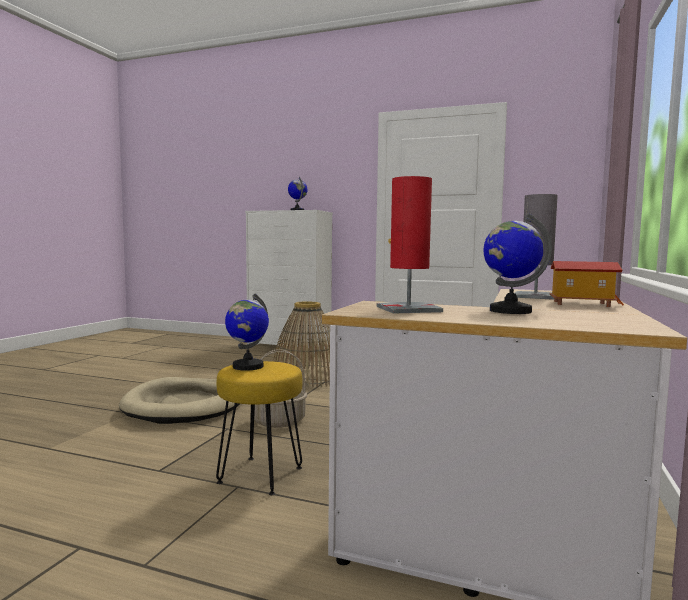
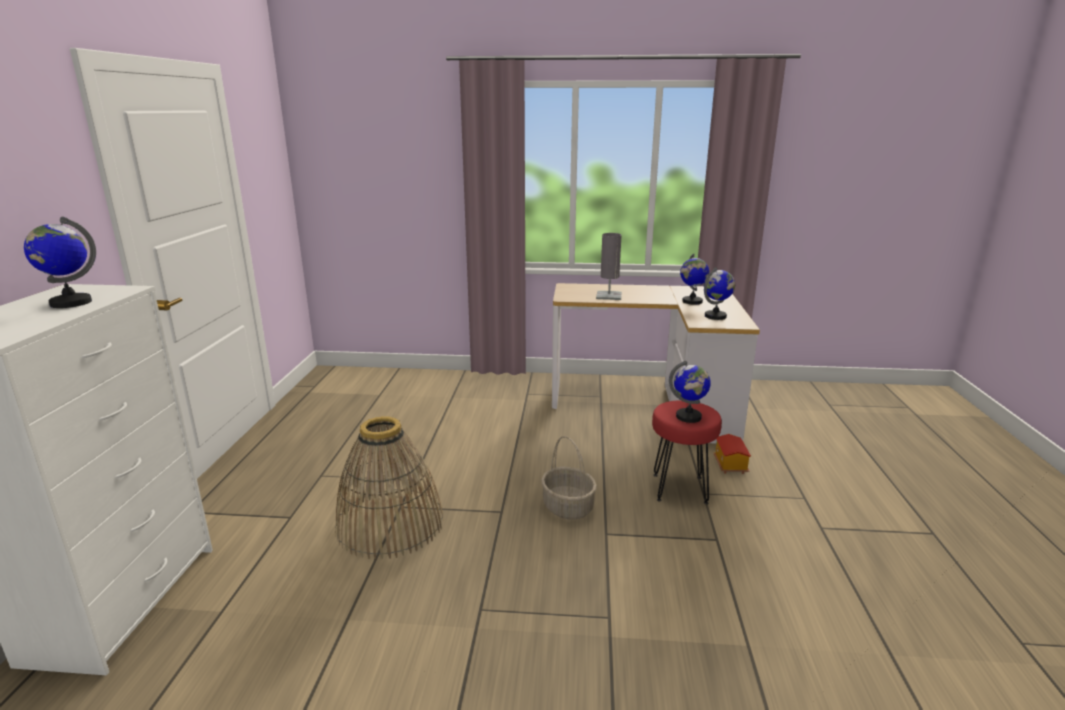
camera: 105 degrees left, 15 degrees up
beige dog bed [119,377,240,424] -> none
yellow stool [216,361,302,495] -> red stool [652,400,722,504]
red table lamp [376,176,443,314] -> globe [704,267,735,320]
toy house [549,261,624,307] -> toy house moved to [713,434,751,474]

